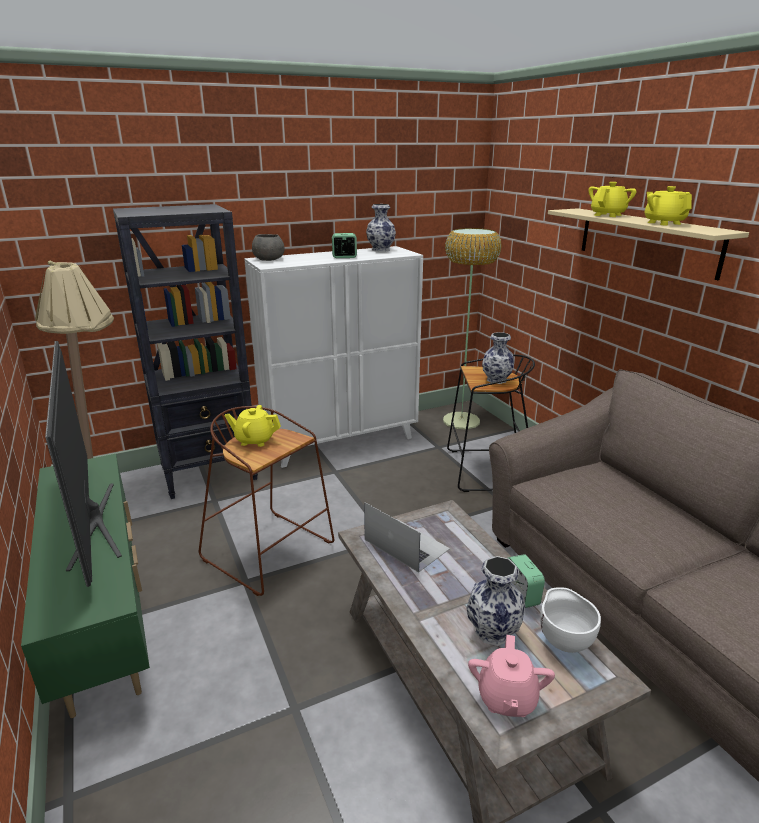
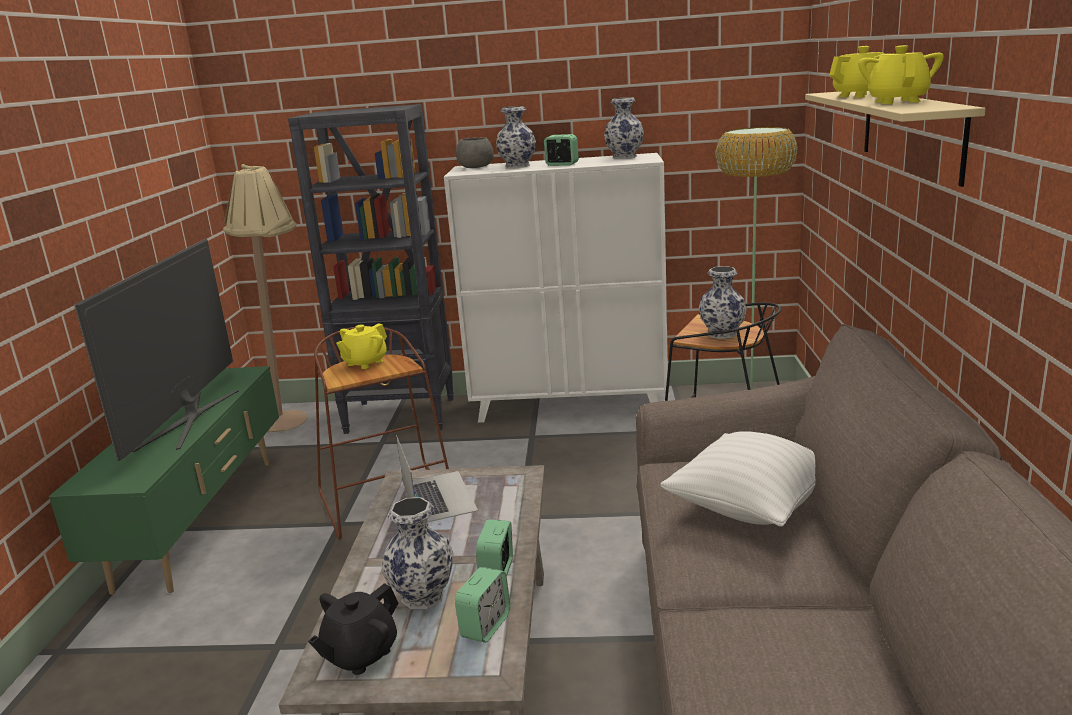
camera: 30 degrees right, 5 degrees down
yellow teapot [225,405,281,447] -> yellow teapot turned 90 degrees counterclockwise [336,323,387,369]
pink teapot [468,635,555,717] -> black teapot [308,583,398,675]
white bowl [540,587,601,653] -> alarm clock [455,567,510,643]
none -> vase [496,106,536,168]
none -> white pillow [660,431,816,527]

